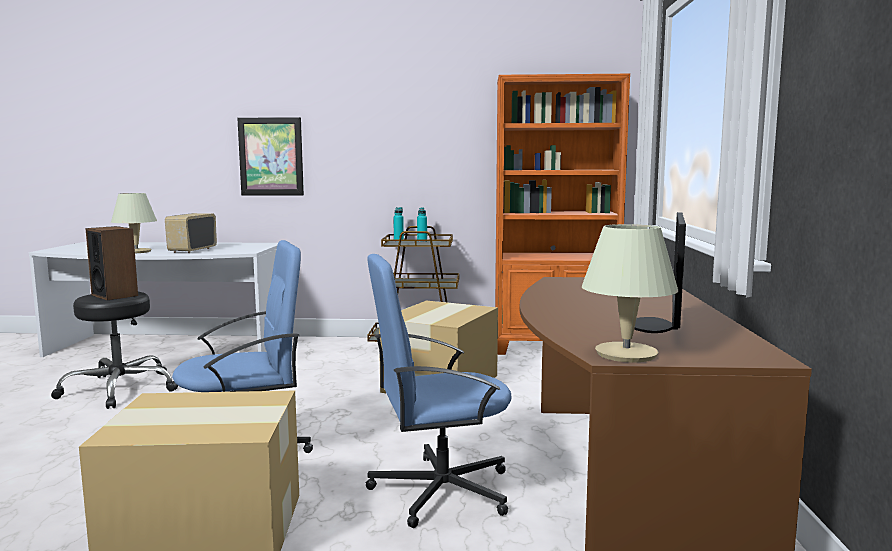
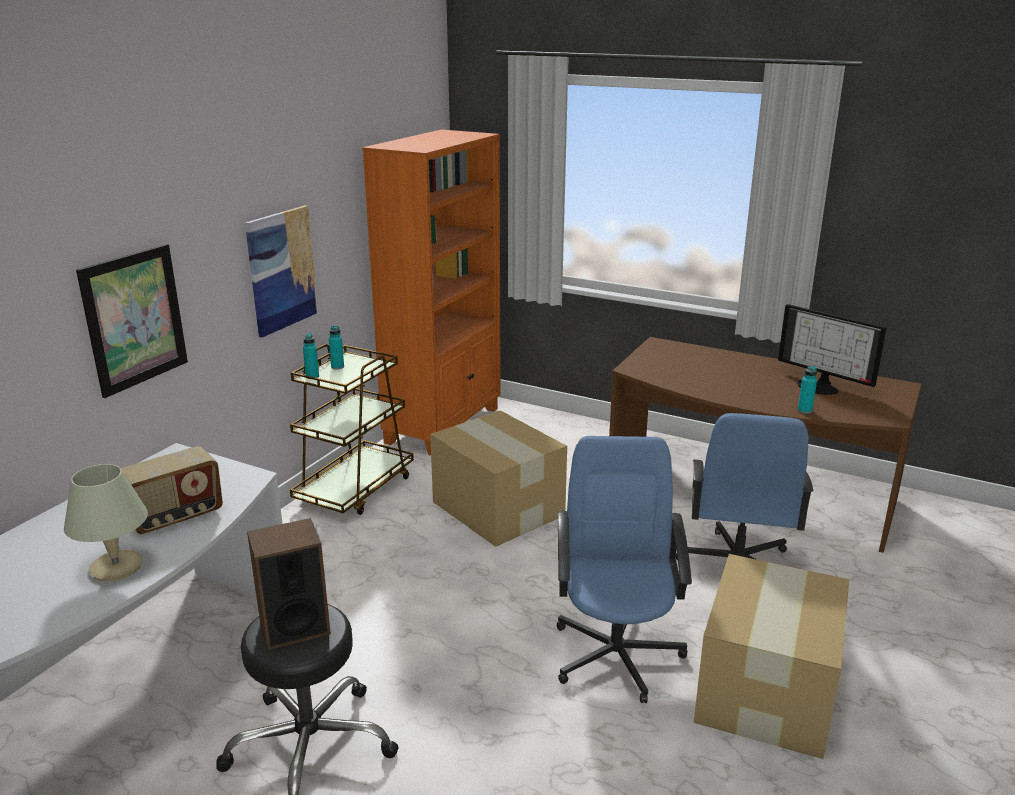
camera: 65 degrees left, 15 degrees up
radio [165,213,217,253] -> radio turned 75 degrees counterclockwise [121,446,223,534]
beige table lamp [582,224,678,362] -> none
none -> picture [245,205,318,338]
none -> turquoise bottle [798,365,817,414]

